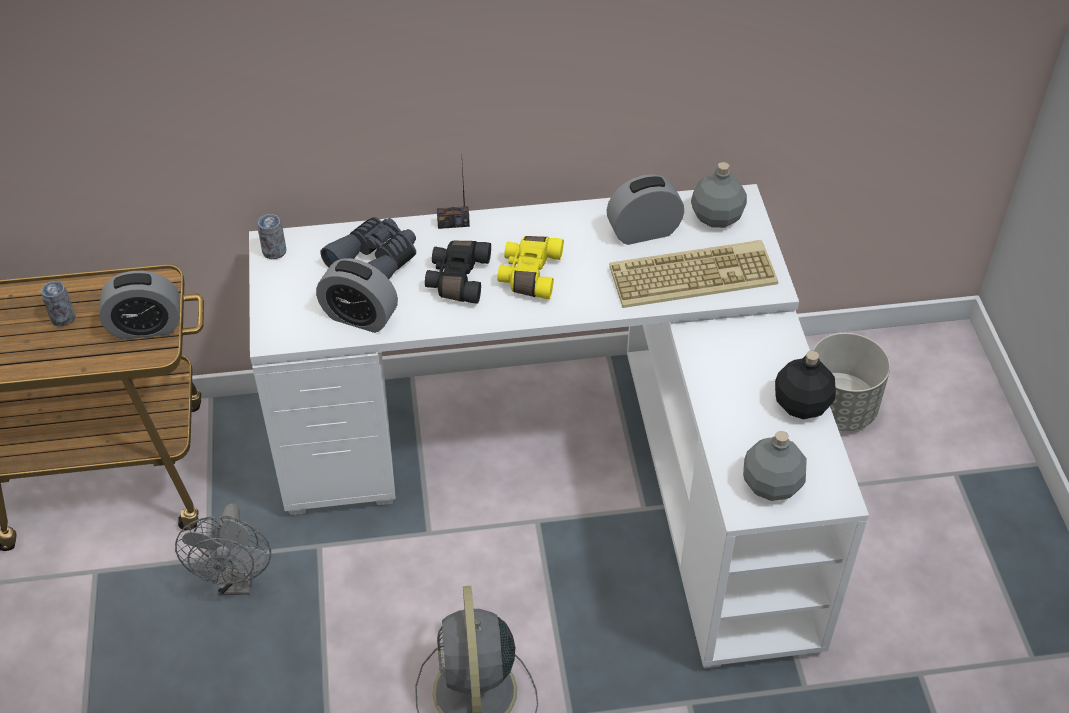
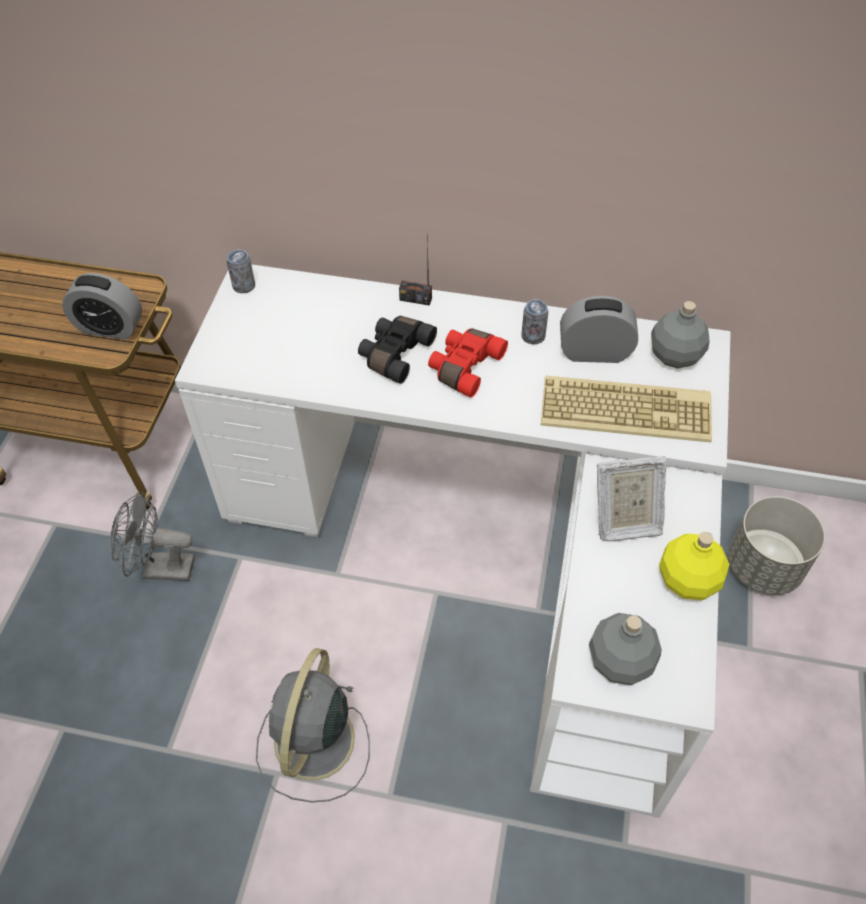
camera: 20 degrees right, 5 degrees up
can [41,281,76,326] -> can moved to [521,299,548,345]
grey fan [175,503,271,595] -> grey fan turned 75 degrees clockwise [110,491,195,581]
alarm clock [316,258,398,333] -> none
grey binoculars [321,217,416,279] -> none
yellow binoculars [497,236,564,299] -> red binoculars [428,328,508,398]
black bottle [775,350,836,419] -> yellow bottle [659,532,730,600]
none -> picture frame [597,456,667,541]

